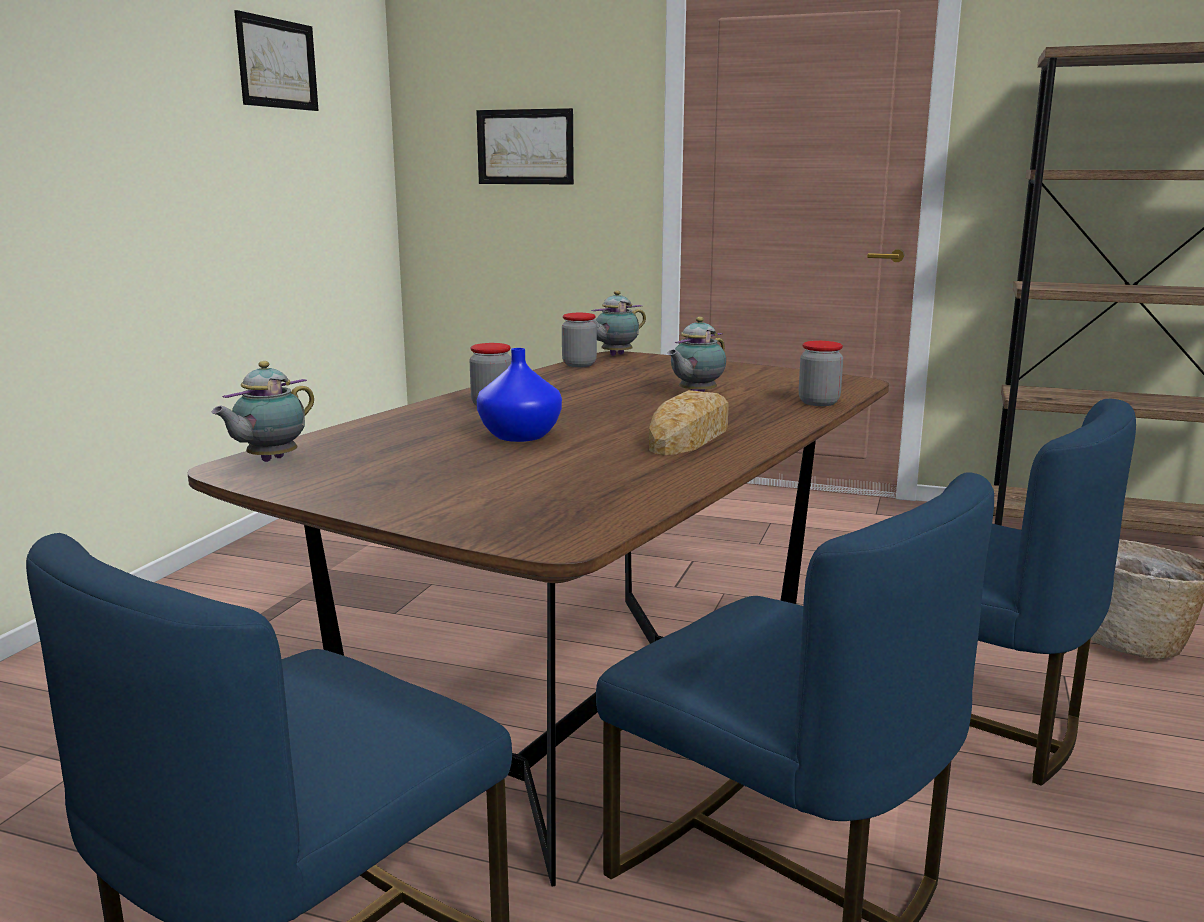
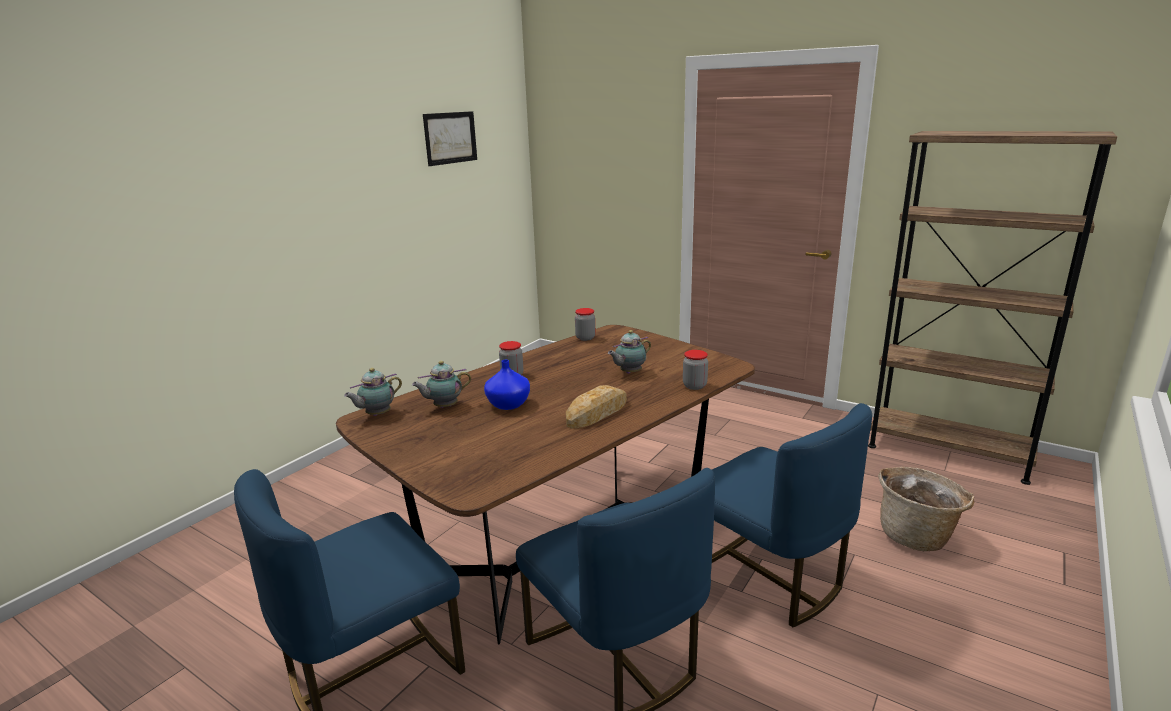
camera: 15 degrees right, 5 degrees up
picture [476,108,574,185] -> none
teapot [591,290,646,356] -> teapot moved to [412,361,471,408]

